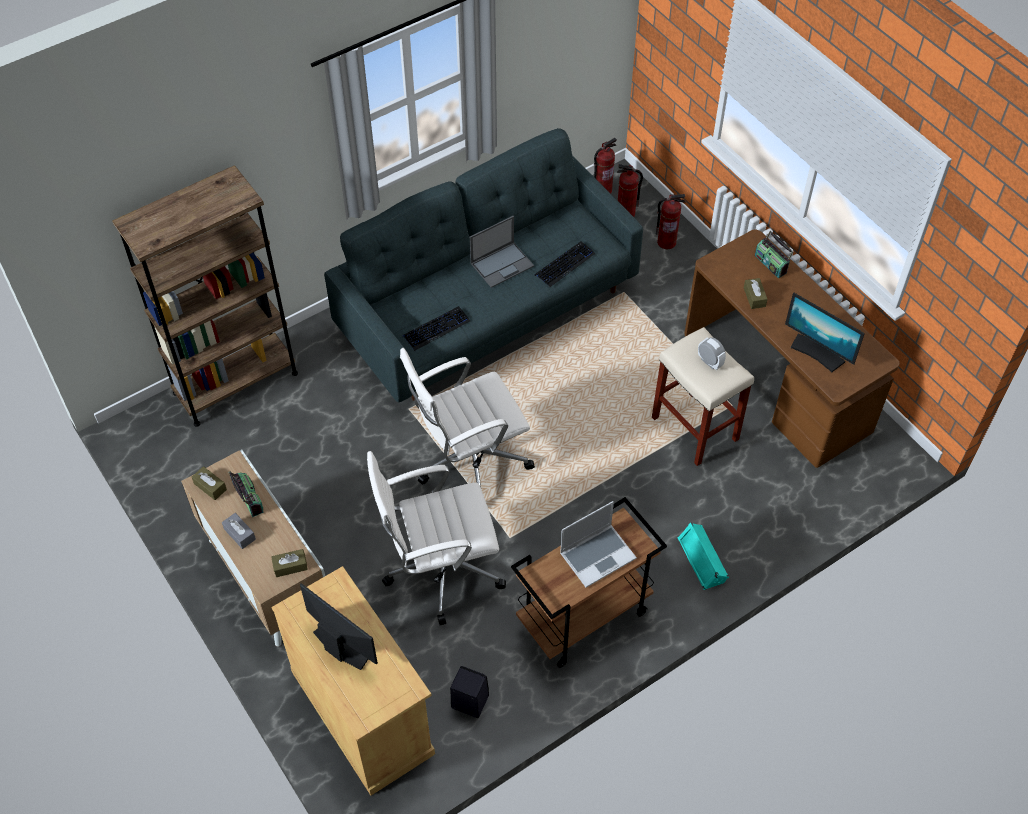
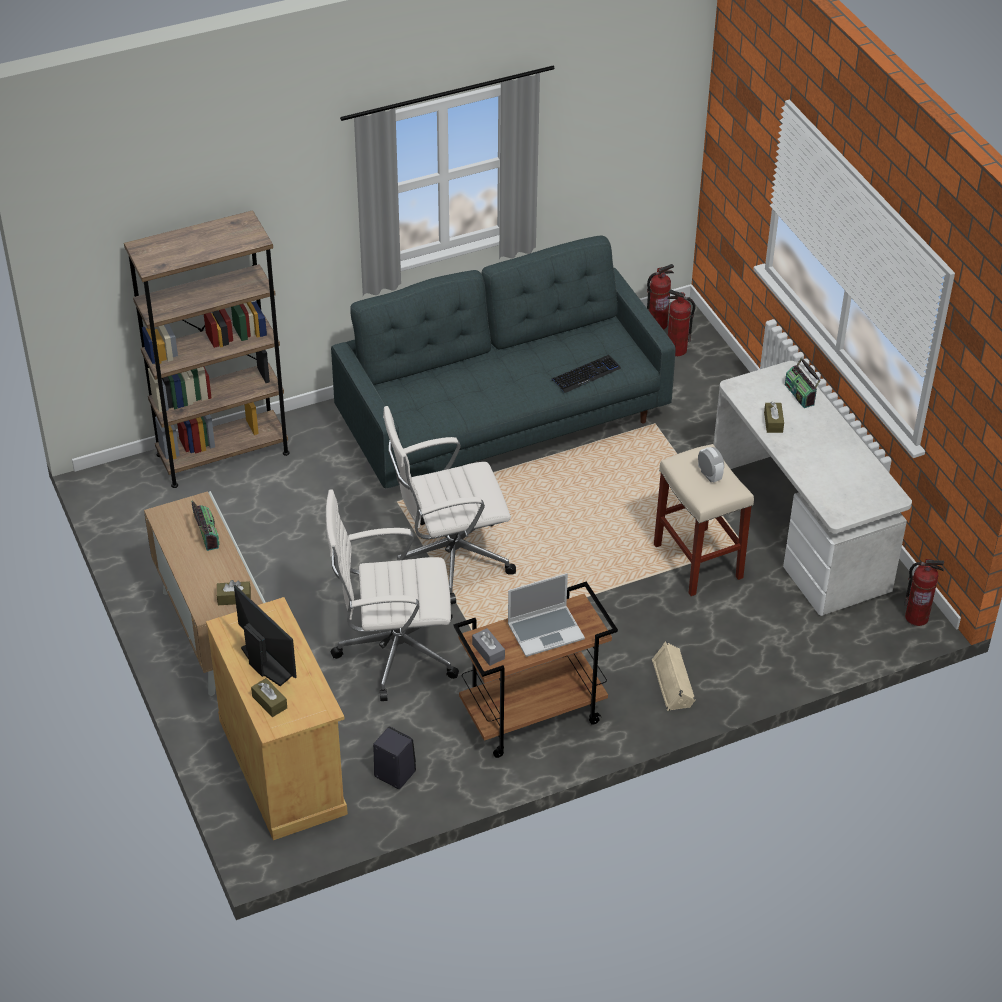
camera: 10 degrees right, 10 degrees down
brown tissue box [192,466,227,500] -> brown tissue box moved to [251,678,287,717]
grey tissue box [222,513,256,549] -> grey tissue box moved to [472,628,505,666]
keyboard [402,306,470,351] -> none
laptop [470,216,534,288] -> none
fire extinguisher [656,194,685,249] -> fire extinguisher moved to [904,559,944,626]
turquoise speaker [678,523,729,590] -> beige speaker [652,641,696,711]
brown desk [684,230,900,468] -> white desk [713,361,912,616]
monitor [785,293,865,372] -> none

